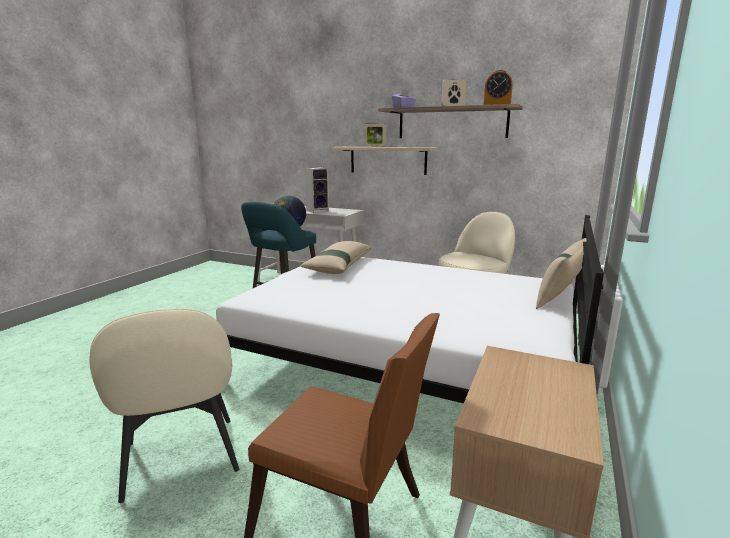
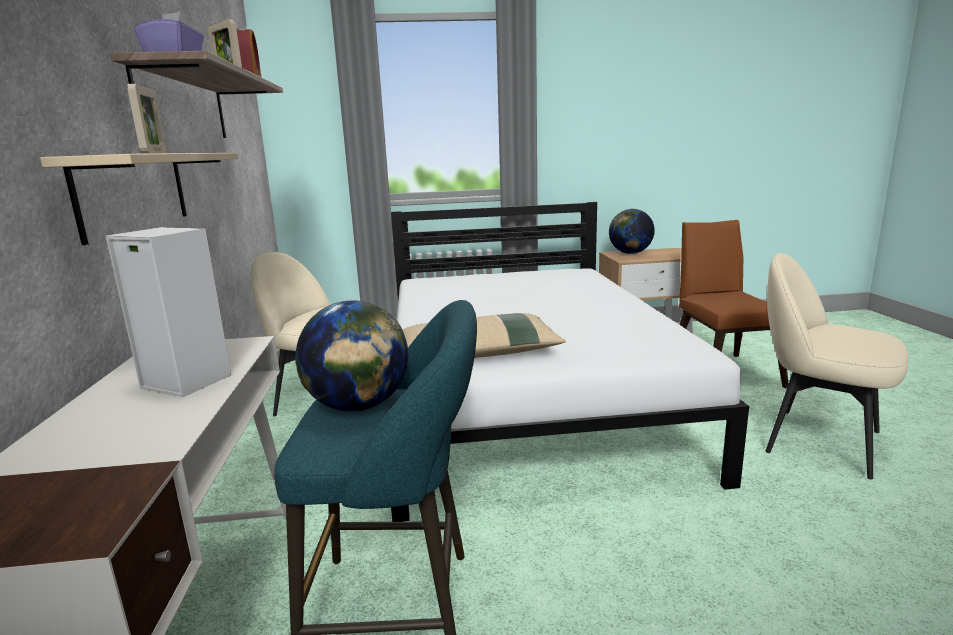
camera: 120 degrees left, 0 degrees up
beige chair [90,309,239,503] -> beige chair turned 90 degrees counterclockwise [765,253,908,480]
beige pillow [536,238,587,309] -> none
none -> globe [609,209,655,254]

